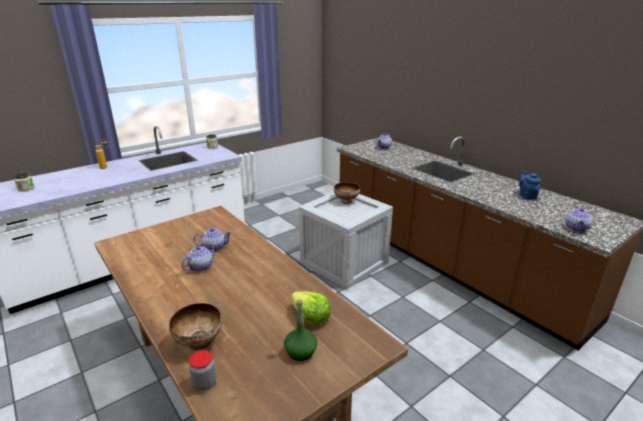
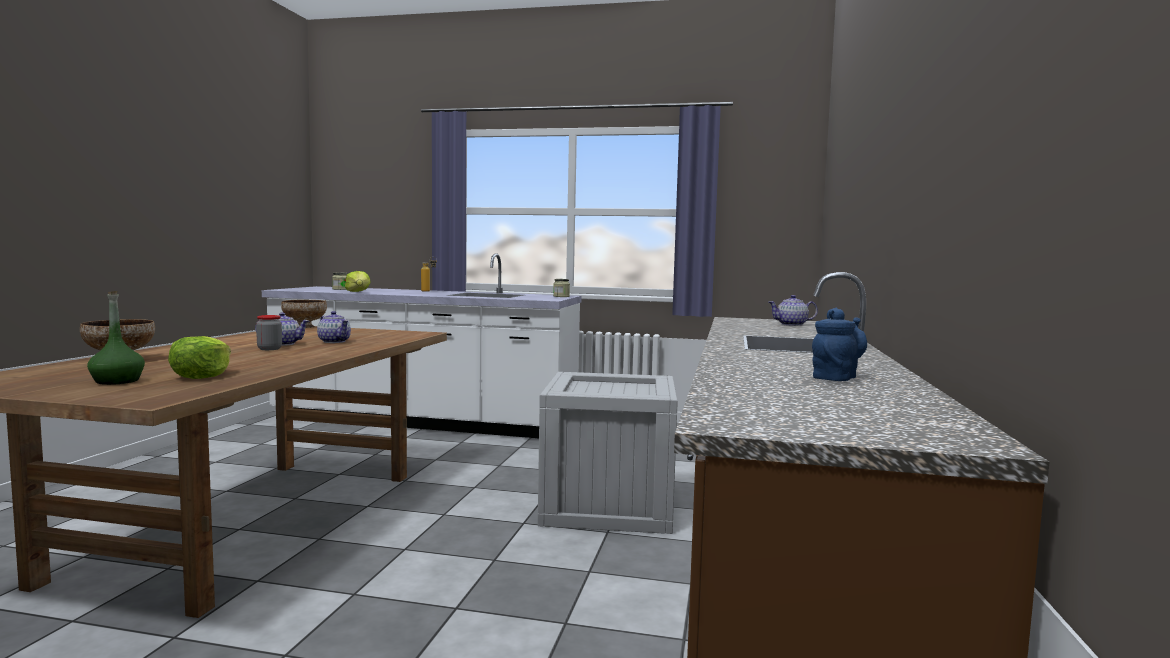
camera: 50 degrees right, 20 degrees down
jar [189,350,216,391] -> jar moved to [256,315,282,350]
bowl [334,182,360,204] -> bowl moved to [281,300,327,328]
teapot [565,206,592,232] -> none
none -> lettuce [345,271,371,292]

